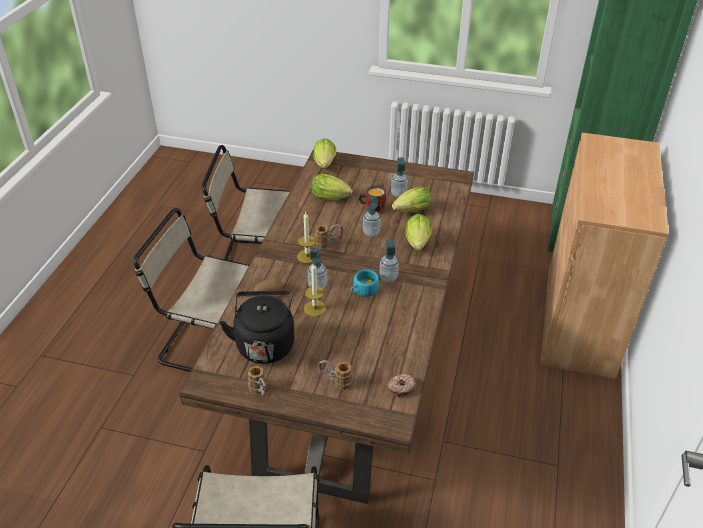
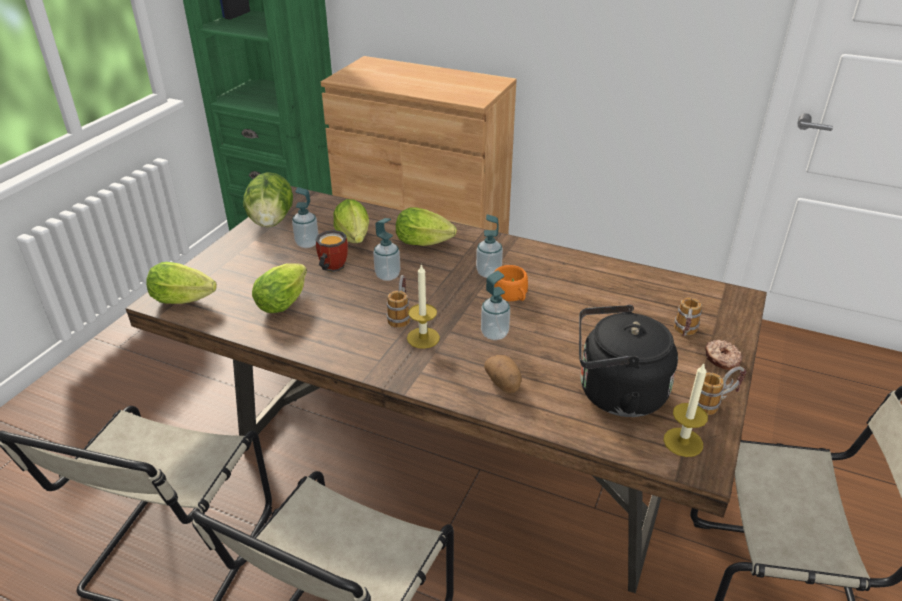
camera: 80 degrees left, 5 degrees down
candle [304,263,326,316] -> candle moved to [663,364,708,457]
turquoise cup [350,270,379,297] -> orange cup [494,265,528,301]
donut [387,374,416,397] -> donut moved to [705,340,742,370]
none -> lettuce [243,172,293,227]

